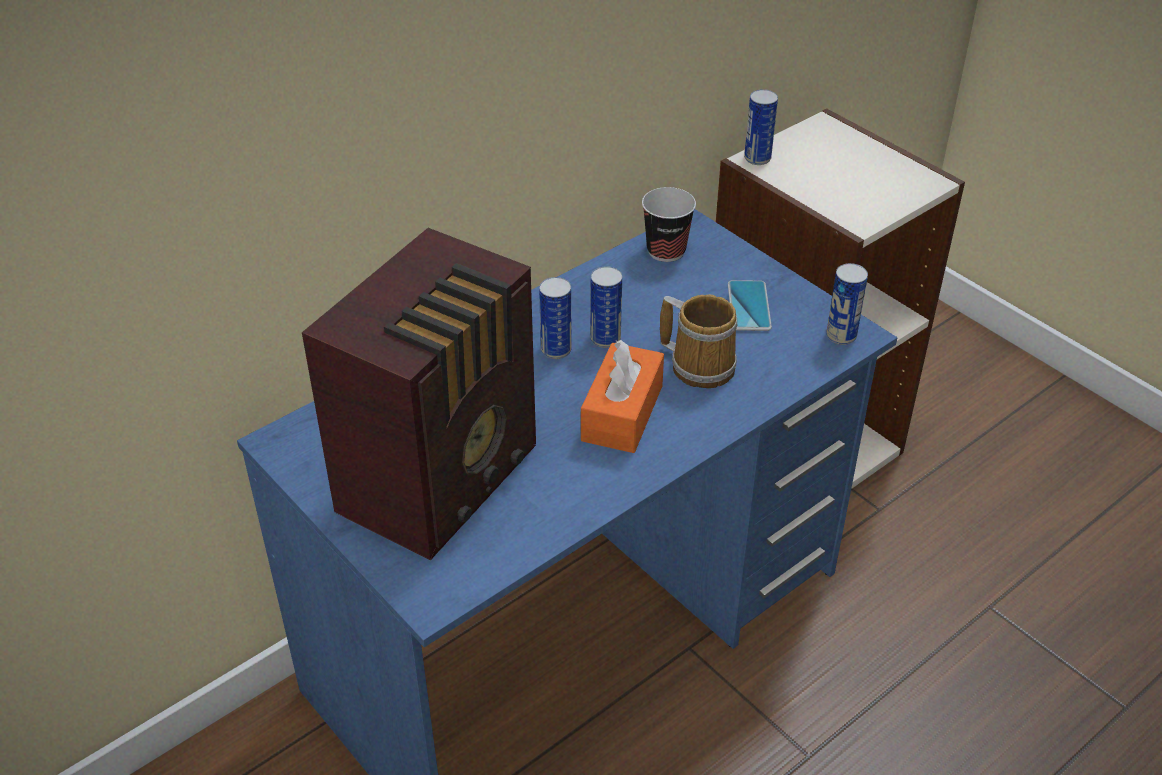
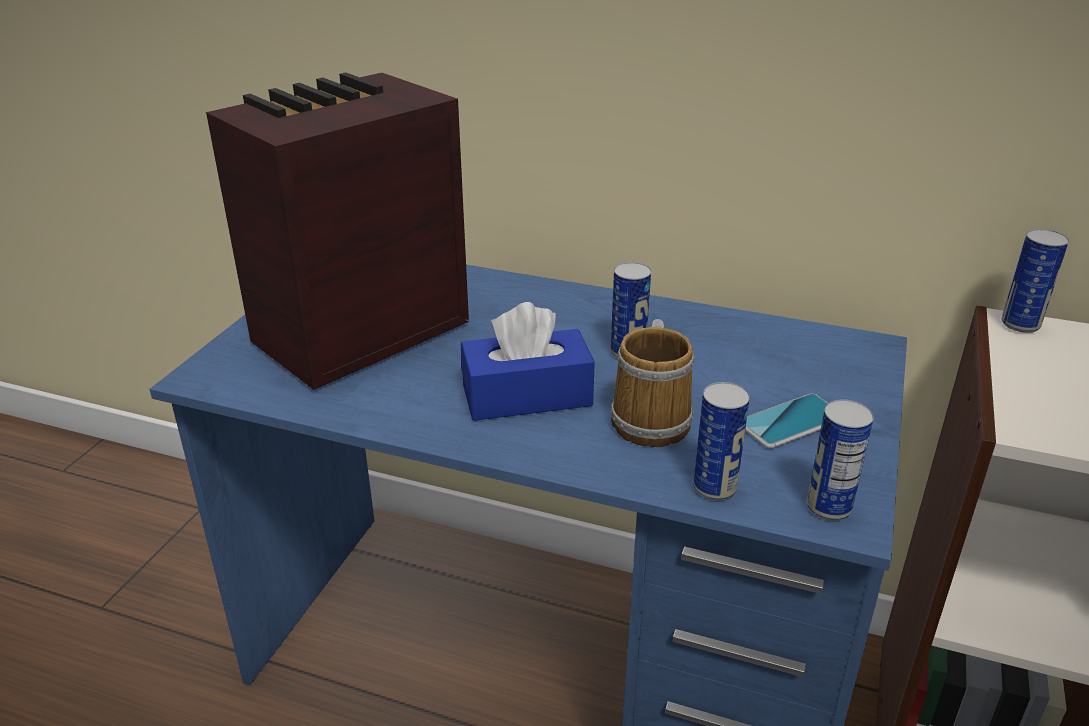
camera: 60 degrees right, 10 degrees down
radio [302,228,536,560] -> radio turned 135 degrees clockwise [206,72,469,390]
can [539,277,572,359] -> can moved to [693,382,750,501]
orange tissue box [581,340,664,453] -> blue tissue box [461,302,595,421]
cup [642,187,696,262] -> none

